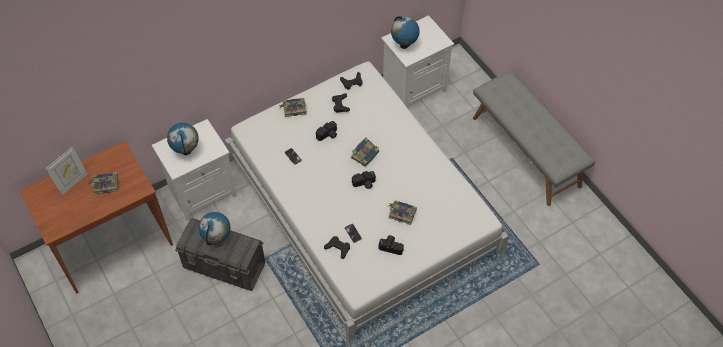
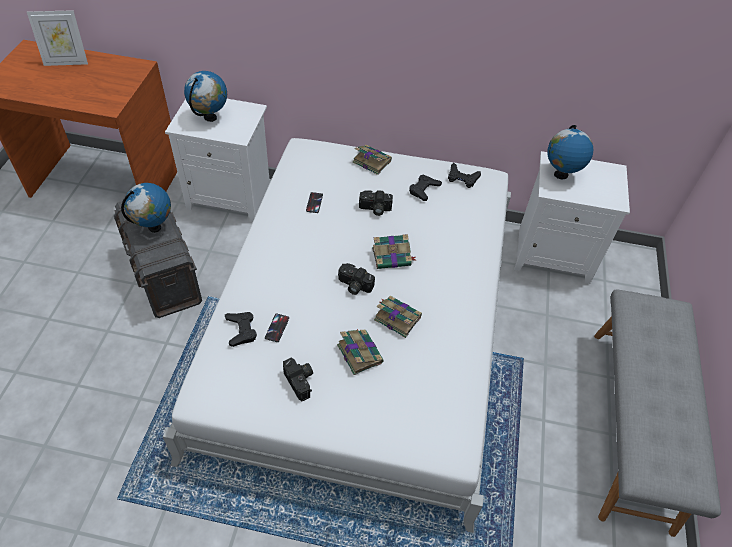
camera: 40 degrees right, 5 degrees down
book [89,172,119,195] -> book moved to [374,296,422,338]

